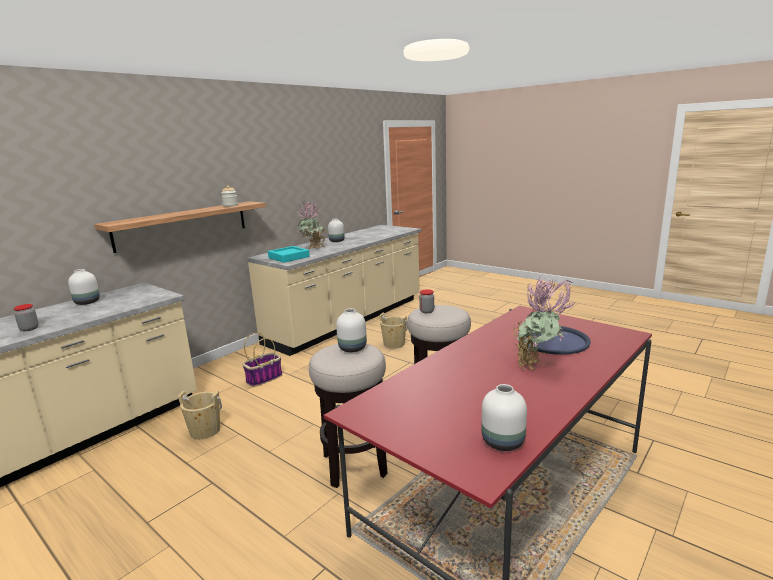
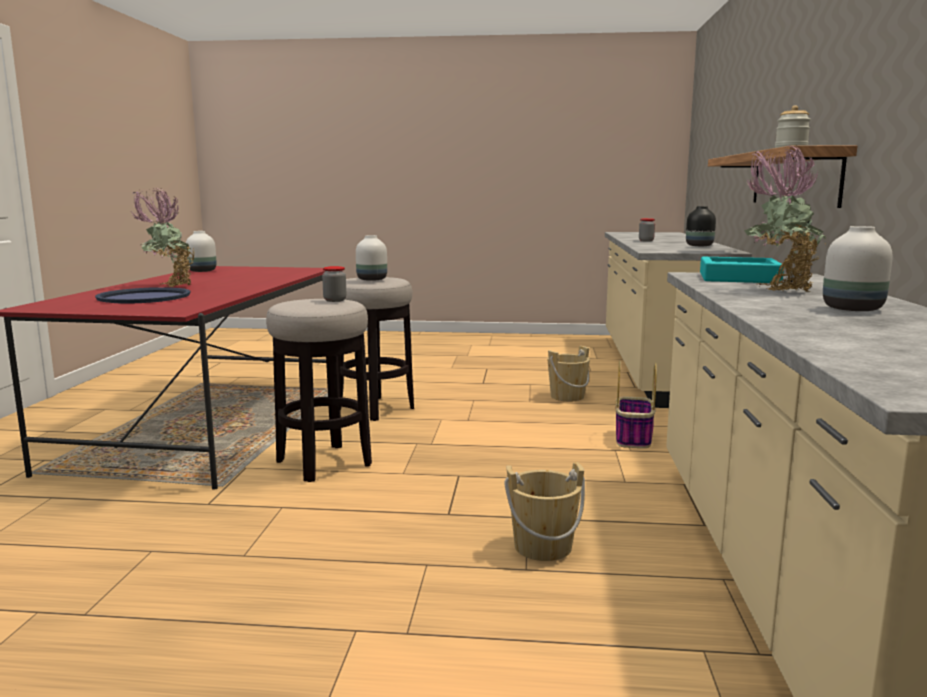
camera: 145 degrees right, 5 degrees down
white vase [68,269,100,305] -> black vase [686,206,716,246]

